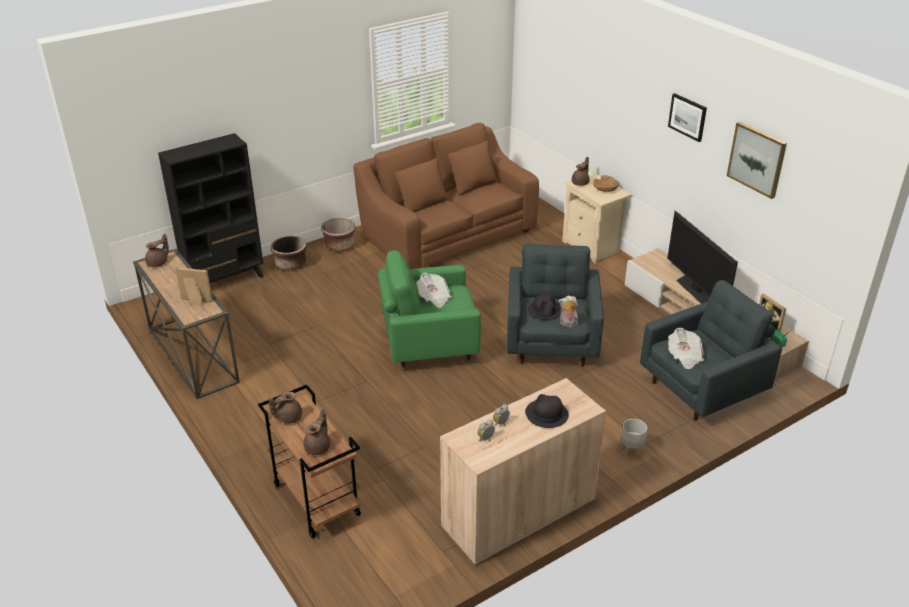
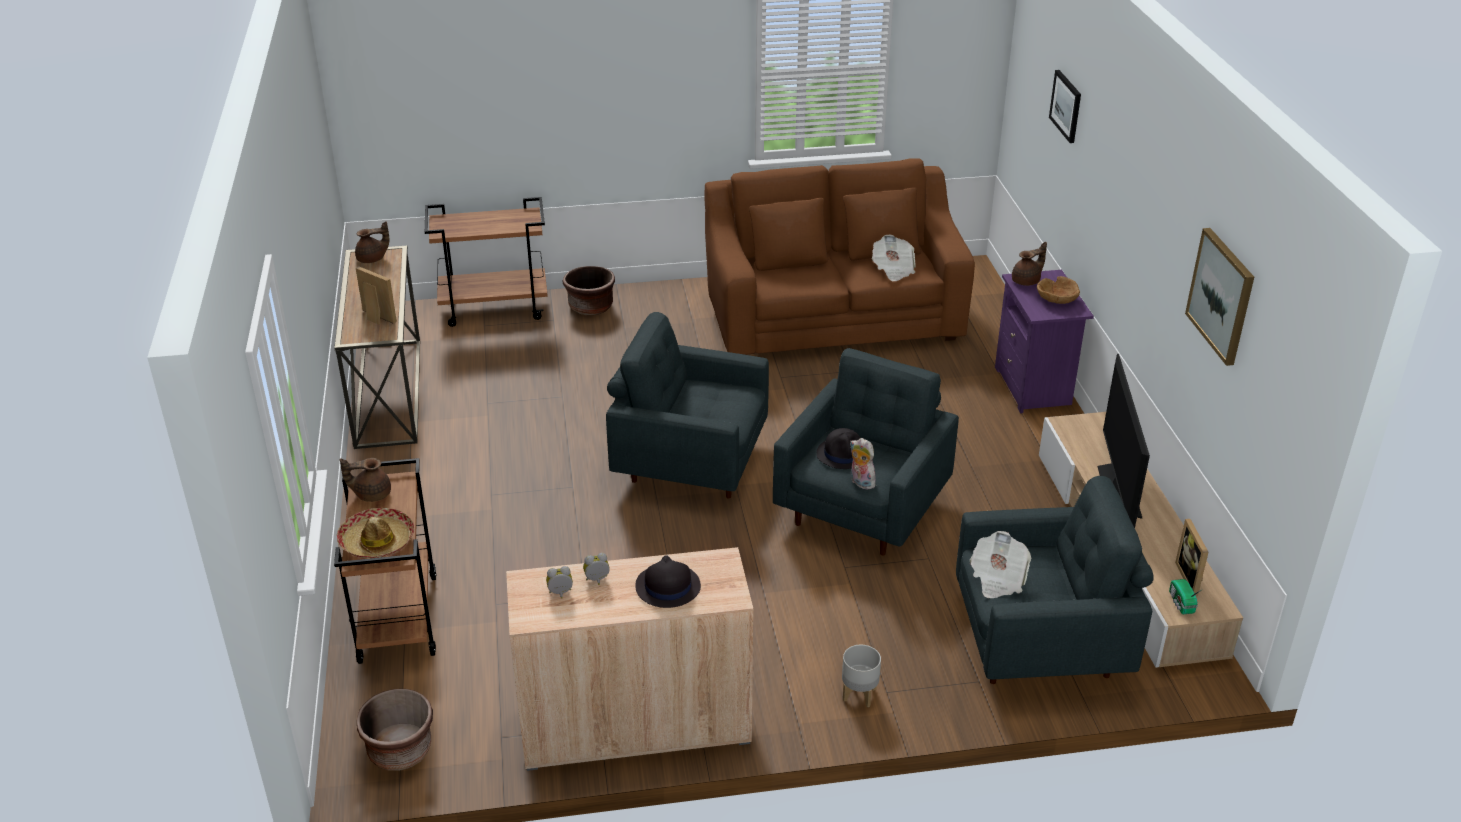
camera: 25 degrees right, 0 degrees up
black bookcase [158,133,263,283] -> brown cart [425,197,548,327]
brown teapot [303,409,330,455] -> hat [337,508,414,558]
brown planter [321,218,356,252] -> brown planter moved to [357,689,433,771]
green armchair [378,250,481,367] -> grey armchair [606,312,769,498]
newspaper [416,273,452,308] -> newspaper moved to [872,235,916,282]
beige nightstand [562,172,632,264] -> purple nightstand [995,270,1094,413]
picture [668,93,707,142] -> picture moved to [1049,70,1081,143]

